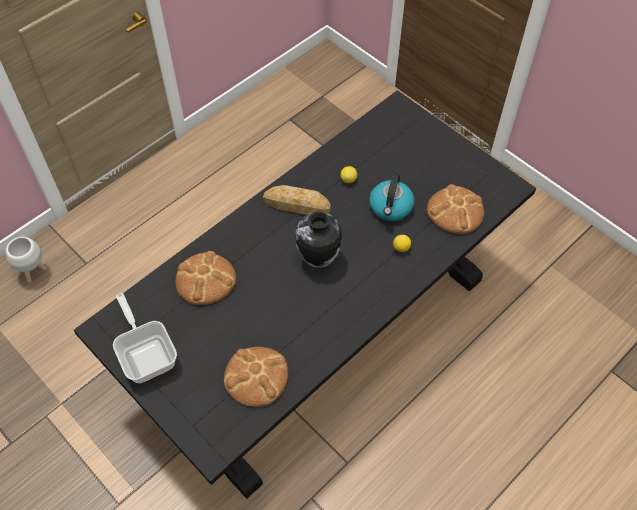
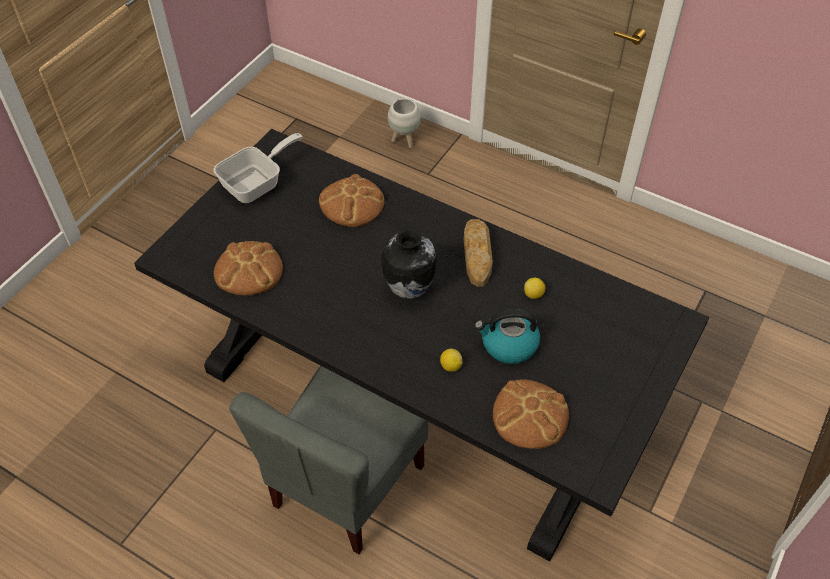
camera: 75 degrees right, 5 degrees down
none -> grey chair [229,366,428,554]

